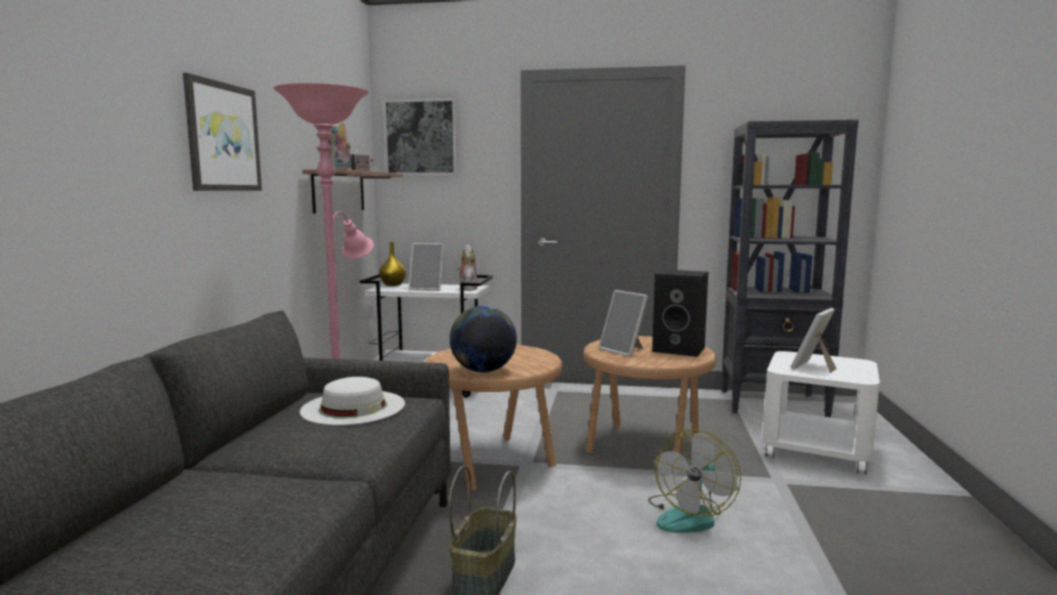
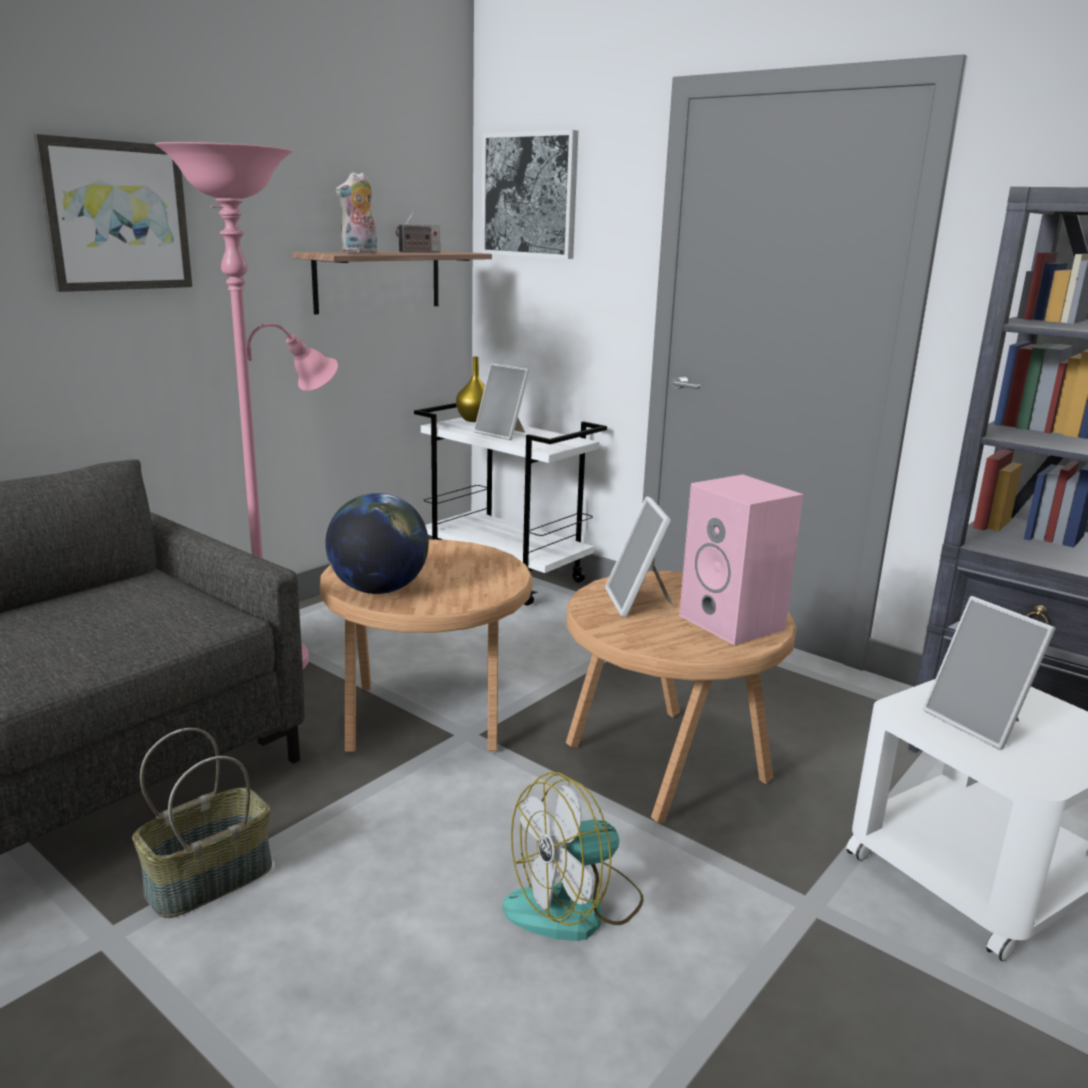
camera: 30 degrees right, 10 degrees up
white hat [300,377,405,425] -> none
plush toy [457,244,478,290] -> none
black speaker [652,269,708,357] -> pink speaker [679,475,803,645]
picture frame [790,308,837,373] -> picture frame turned 105 degrees counterclockwise [923,596,1056,750]

